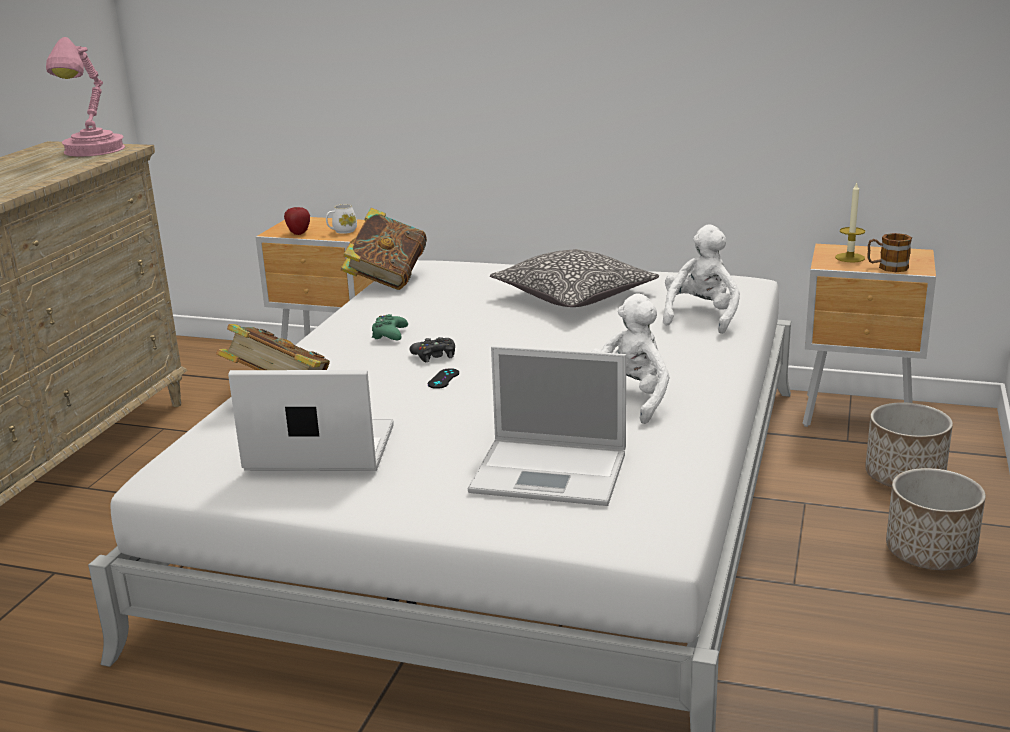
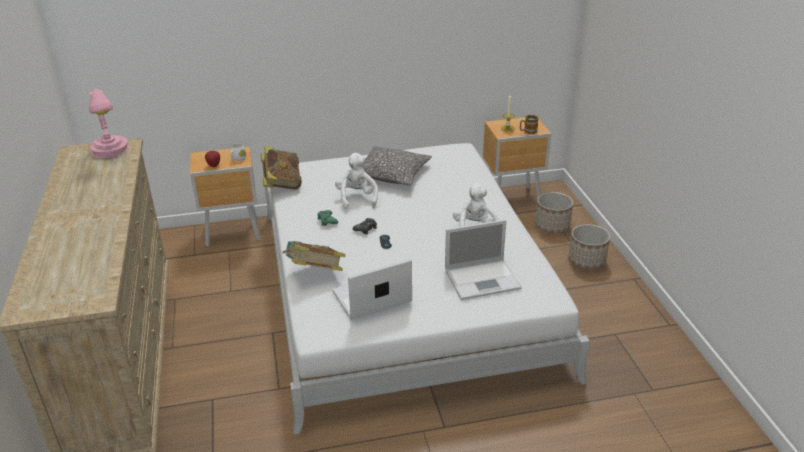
camera: 30 degrees left, 10 degrees up
white plush toy [663,224,740,334] -> white plush toy moved to [335,153,378,209]

